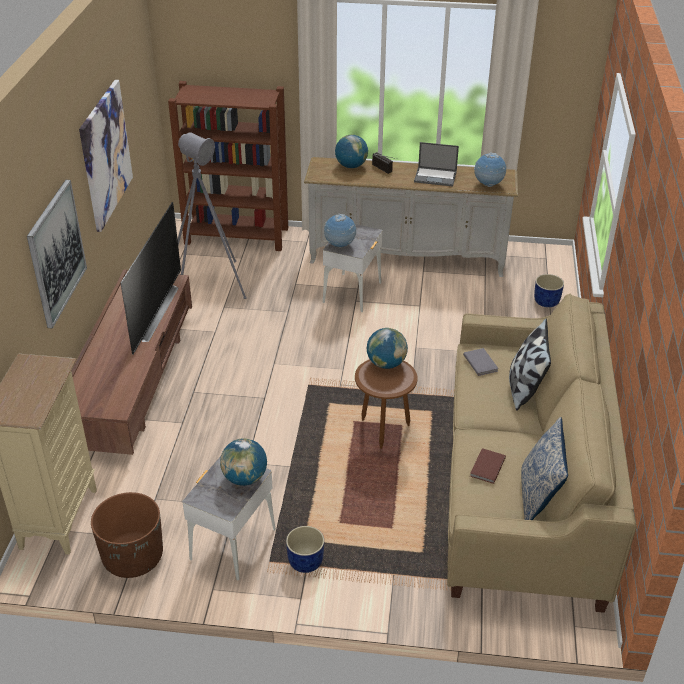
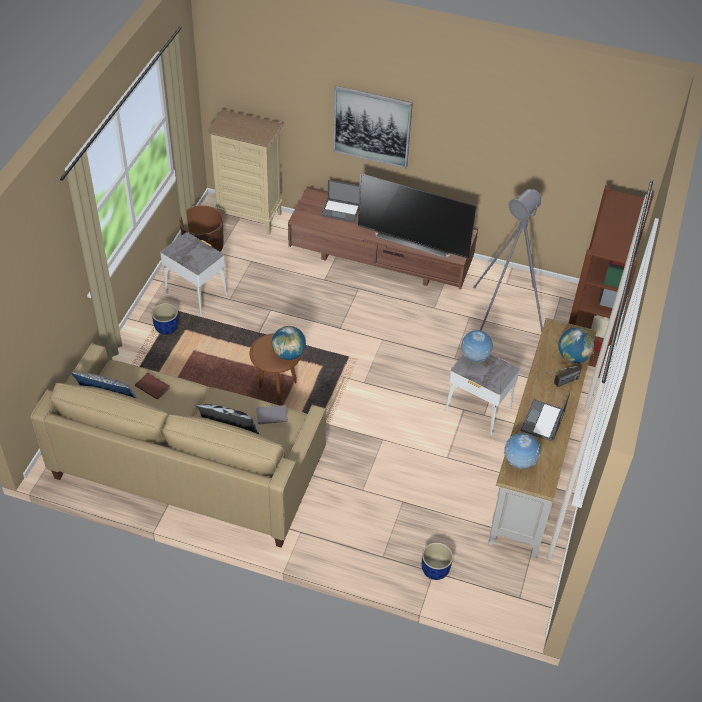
camera: 100 degrees right, 10 degrees up
picture [79,80,133,232] -> none
globe [220,438,267,486] -> none
none -> laptop [321,180,360,223]

